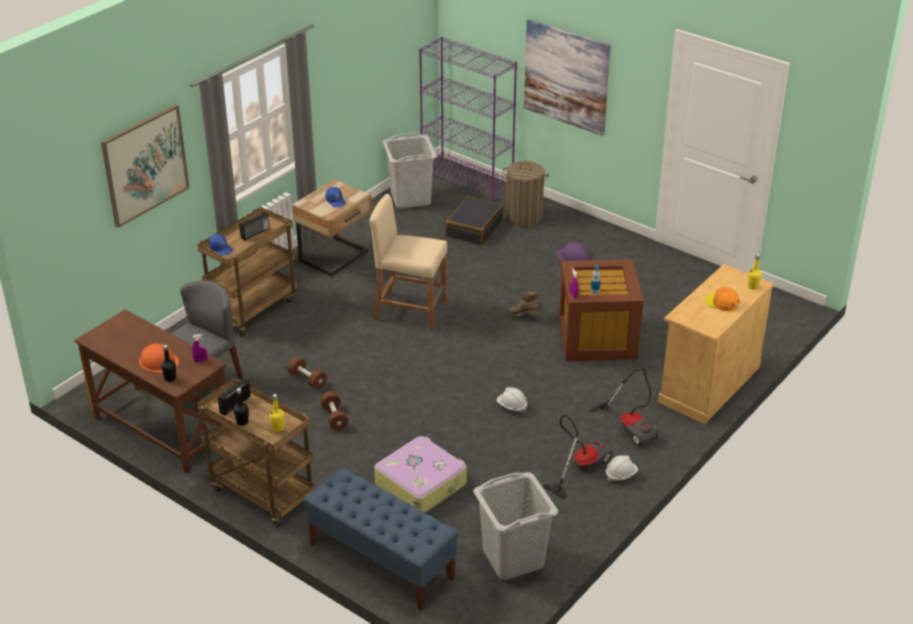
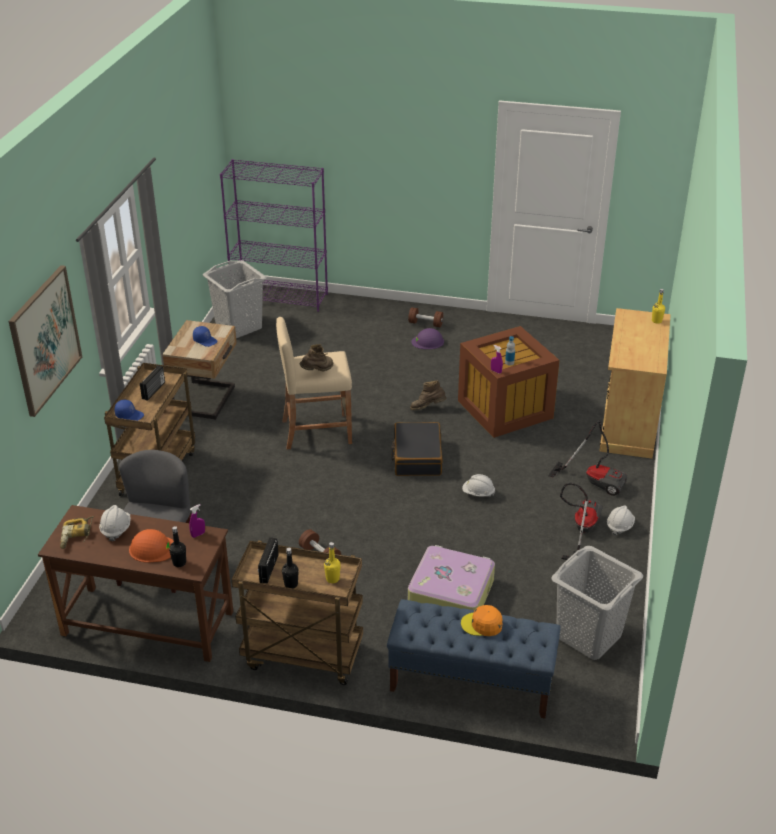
camera: 25 degrees left, 0 degrees up
brown dumbbell [287,357,327,389] -> brown dumbbell moved to [408,307,443,327]
black suitcase [446,196,503,245] -> black suitcase moved to [391,422,443,476]
laundry basket [503,161,549,227] -> none
picture [524,19,611,136] -> none
orange cap [705,287,739,311] -> orange cap moved to [461,605,503,636]
none -> power drill [60,516,94,549]
none -> white hard hat [99,505,131,542]
none -> brown boot [299,344,333,372]

